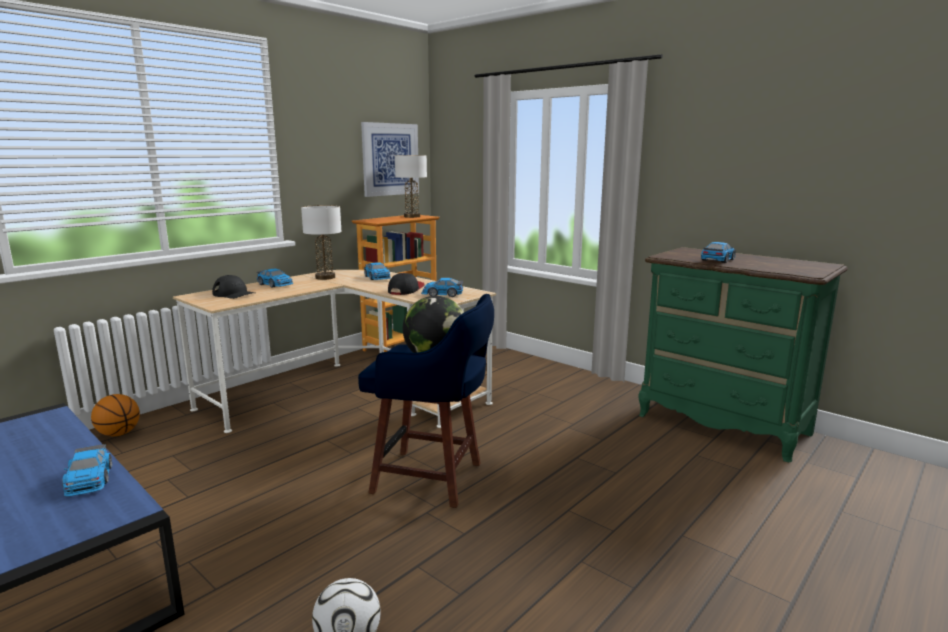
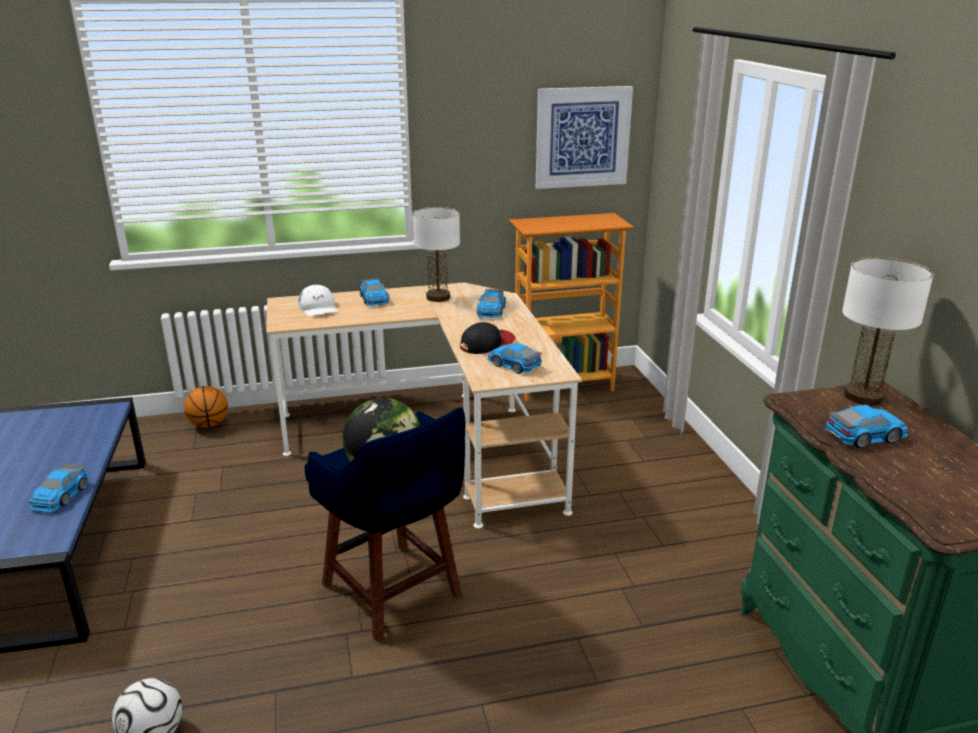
camera: 35 degrees right, 10 degrees up
black cap [212,275,255,299] -> white cap [298,285,338,316]
table lamp [395,155,427,218] -> table lamp moved to [842,258,933,405]

